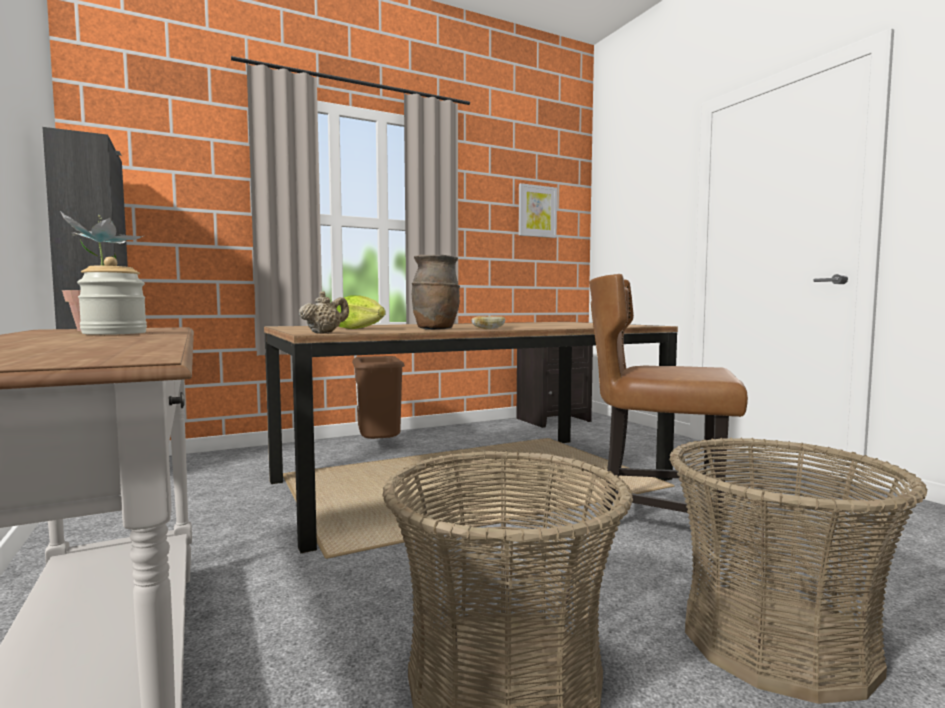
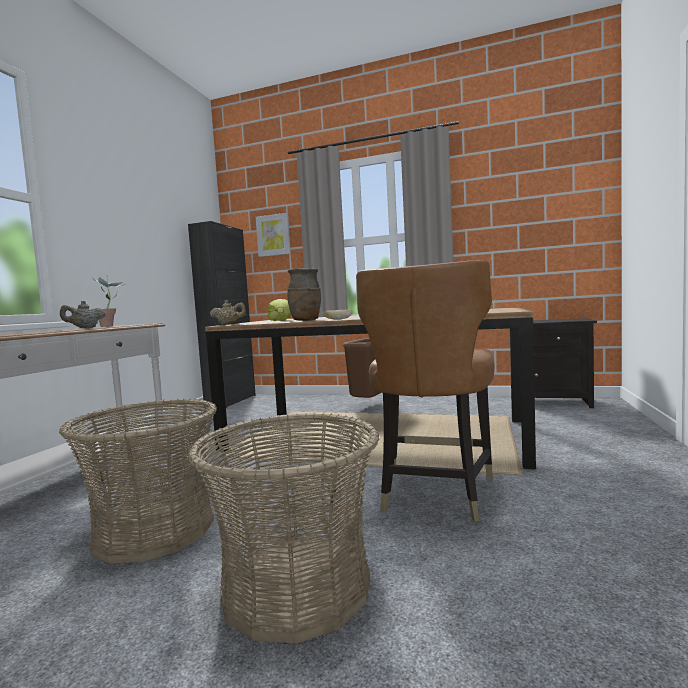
camera: 45 degrees right, 0 degrees up
jar [77,257,147,335] -> beige teapot [60,301,106,328]
picture [519,183,557,238] -> picture moved to [256,213,291,257]
brown chair [589,274,748,552] -> brown chair turned 135 degrees counterclockwise [356,260,494,522]

